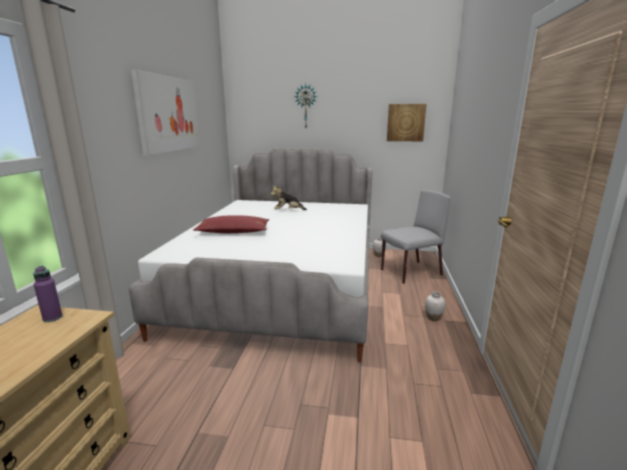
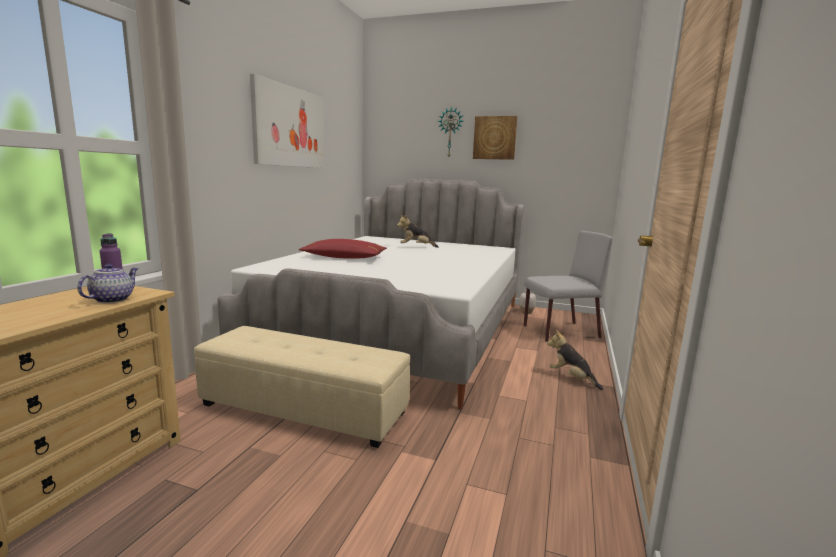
camera: 10 degrees right, 5 degrees down
picture [387,104,426,141] -> picture moved to [473,116,517,160]
white vase [425,292,445,321] -> plush toy [547,330,603,390]
none -> teapot [77,264,138,303]
none -> beige ottoman [194,326,410,448]

